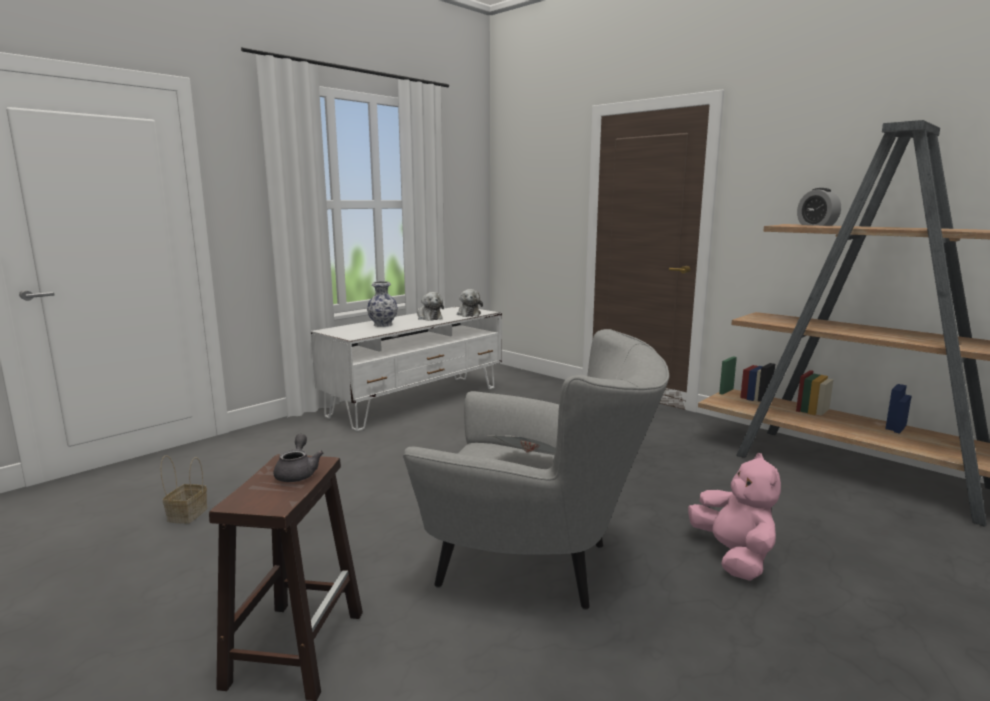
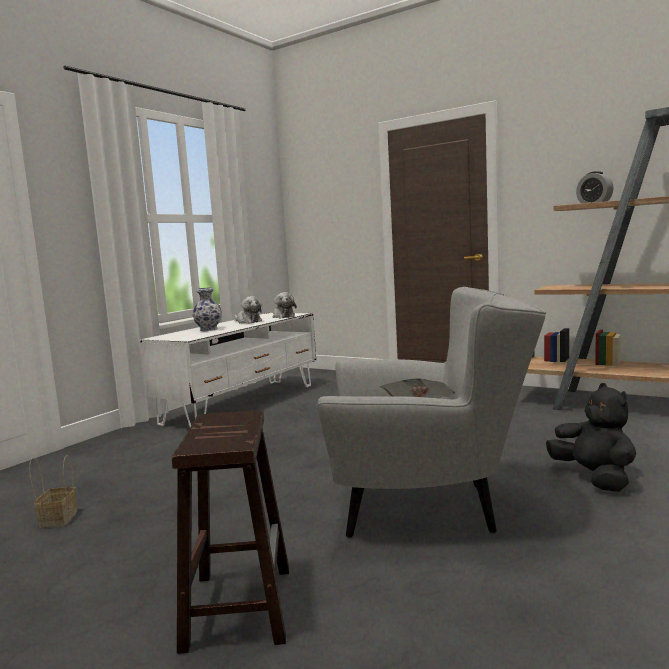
camera: 10 degrees left, 5 degrees down
grey teapot [274,434,323,482] -> none
pink plush toy [688,453,781,581] -> black plush toy [546,383,636,492]

